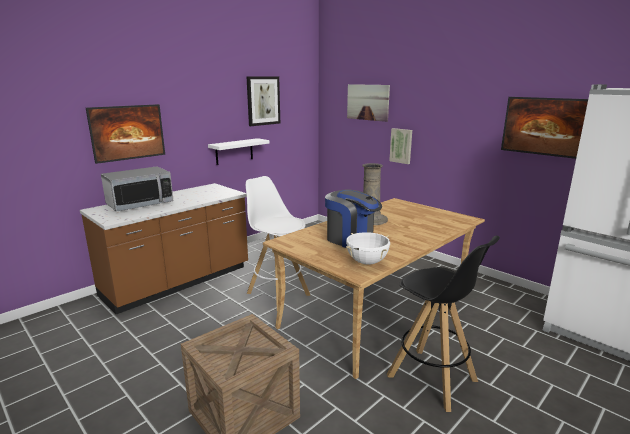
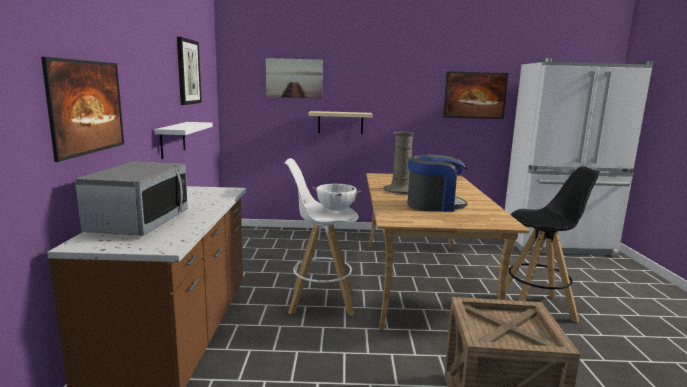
camera: 45 degrees left, 5 degrees down
white cooking pot [346,232,390,265] -> white cooking pot moved to [312,184,361,211]
picture [389,128,412,164] -> beige shelf [309,111,373,134]

